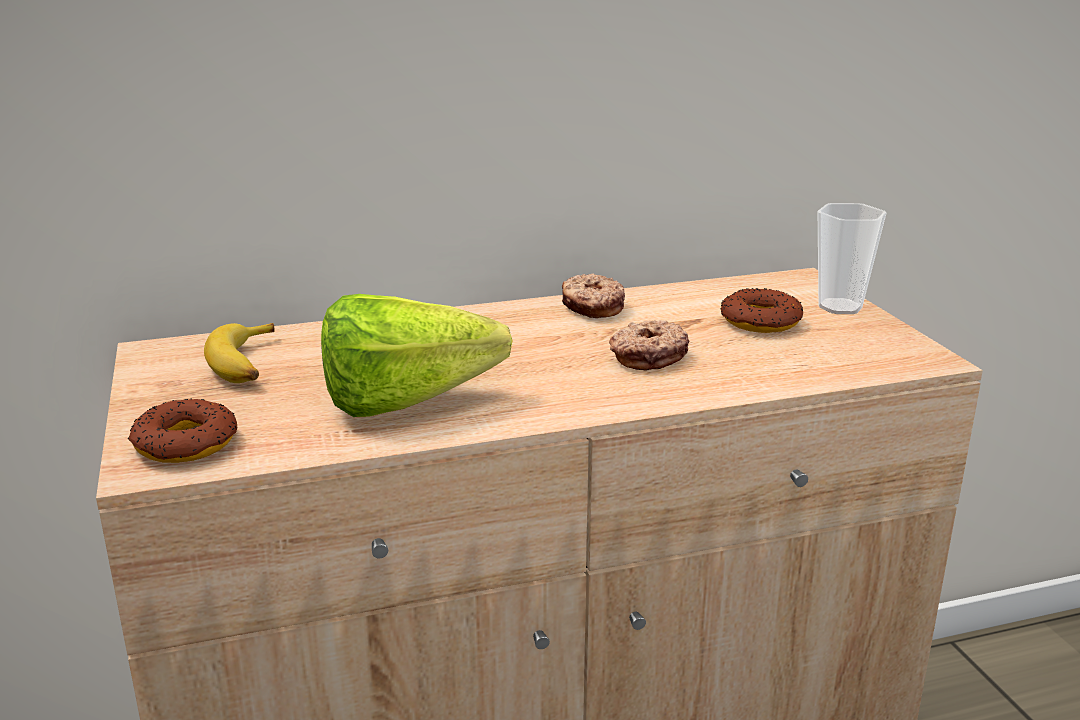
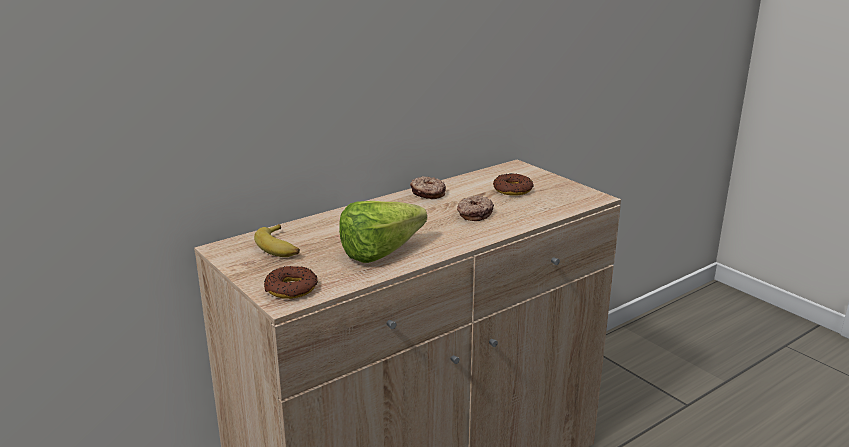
camera: 20 degrees left, 0 degrees up
cup [818,203,886,314] -> none

